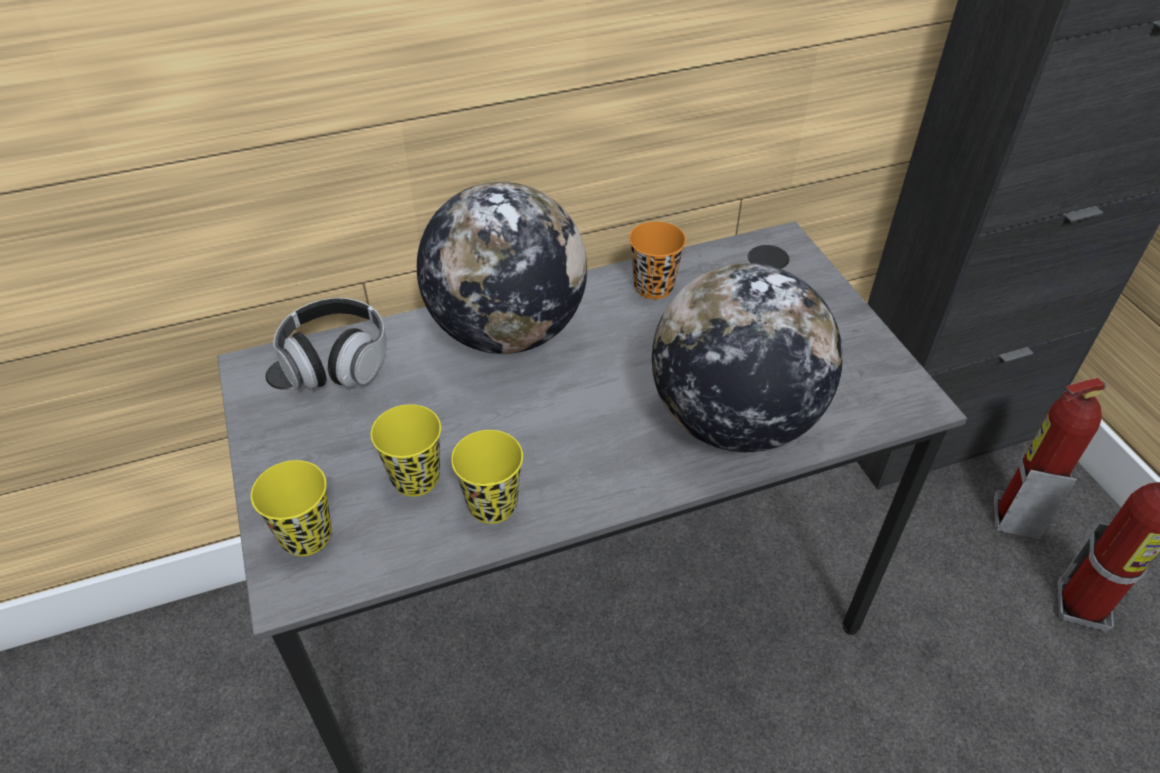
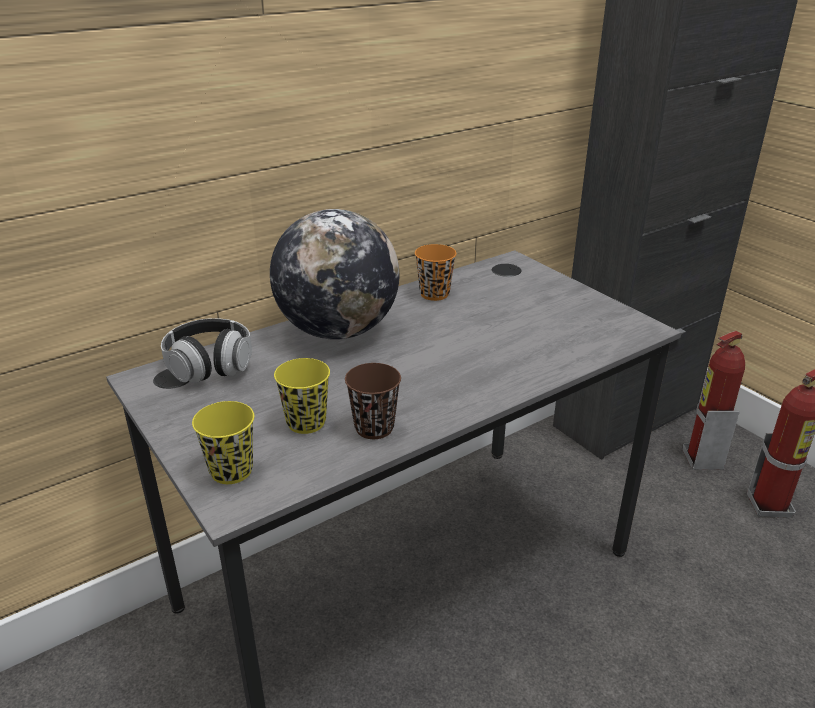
camera: 15 degrees left, 15 degrees down
yellow cup [451,430,523,524] -> brown cup [345,363,401,439]
globe [652,263,843,452] -> none

